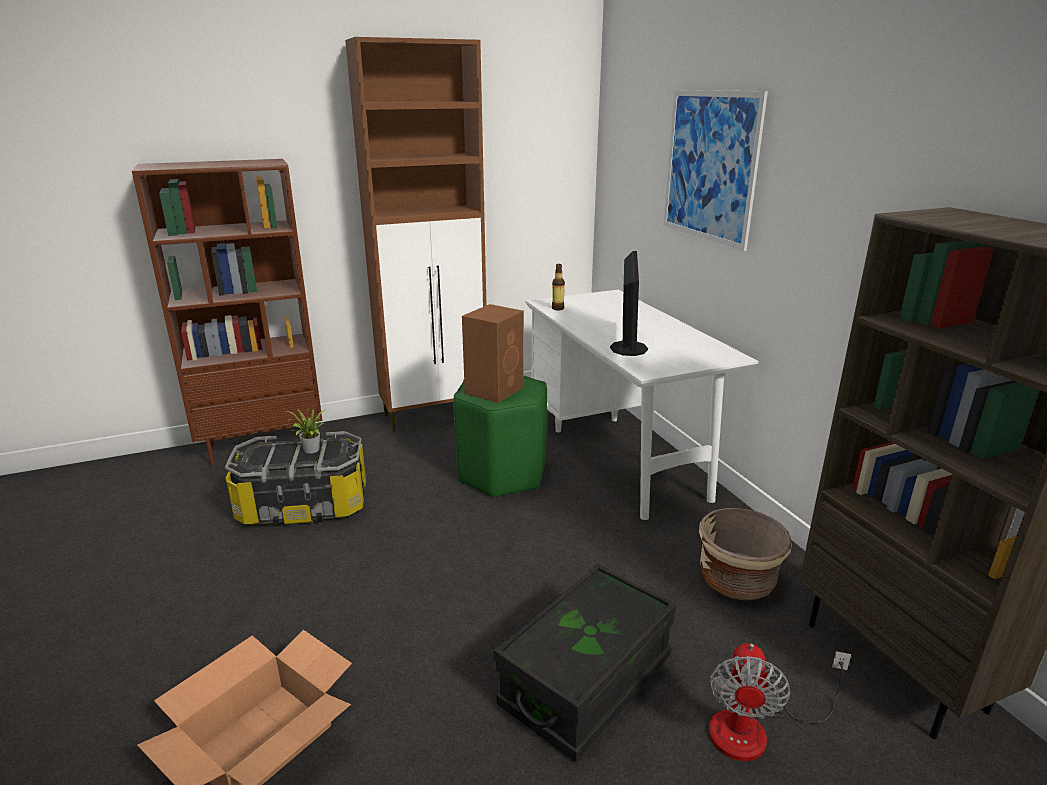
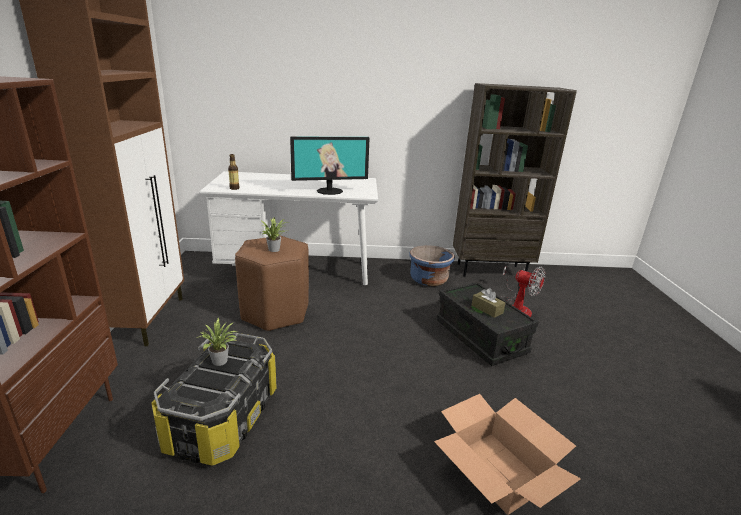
camera: 70 degrees left, 0 degrees up
green stool [453,376,547,498] -> brown stool [235,236,309,331]
brown speaker [462,304,524,403] -> potted plant [260,218,287,252]
monitor [610,251,648,356] -> monitor turned 135 degrees clockwise [290,136,370,195]
picture [663,90,768,251] -> none
beige planter [699,508,792,600] -> blue planter [409,245,455,286]
none -> brown tissue box [472,288,505,318]

